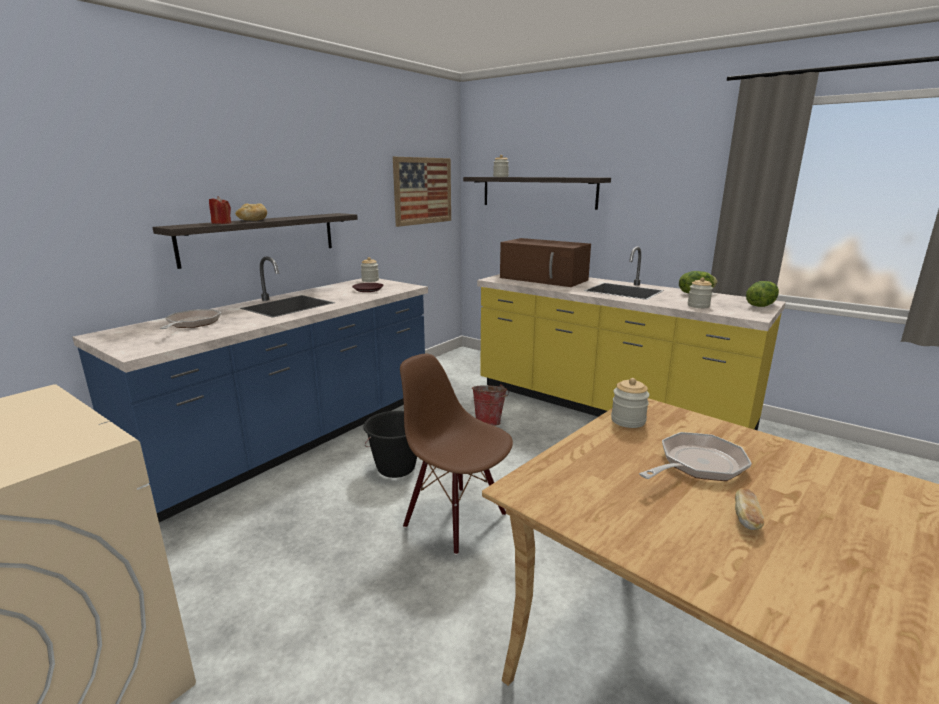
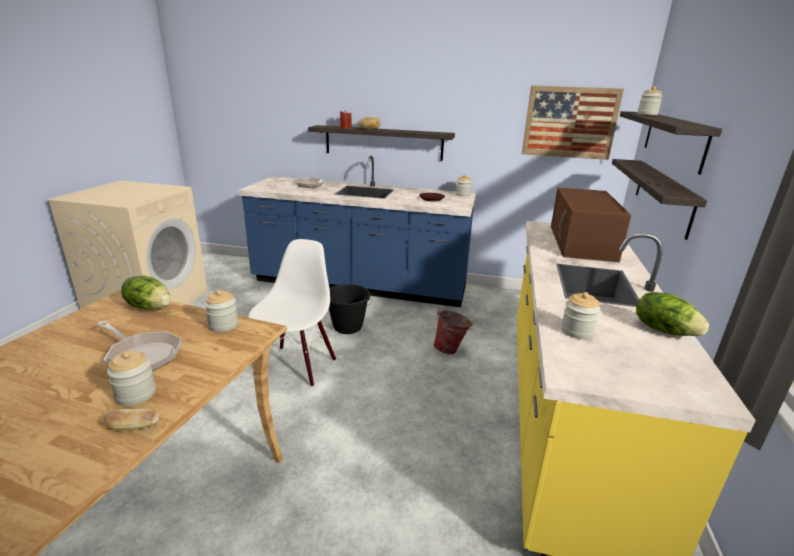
camera: 65 degrees right, 5 degrees up
brown chair [400,354,513,555] -> white chair [249,239,336,387]
bread [735,488,764,530] -> bread moved to [104,409,159,430]
lettuce [746,281,779,307] -> lettuce moved to [121,276,171,310]
none -> jar [107,351,156,406]
none -> shelf [612,159,707,240]

